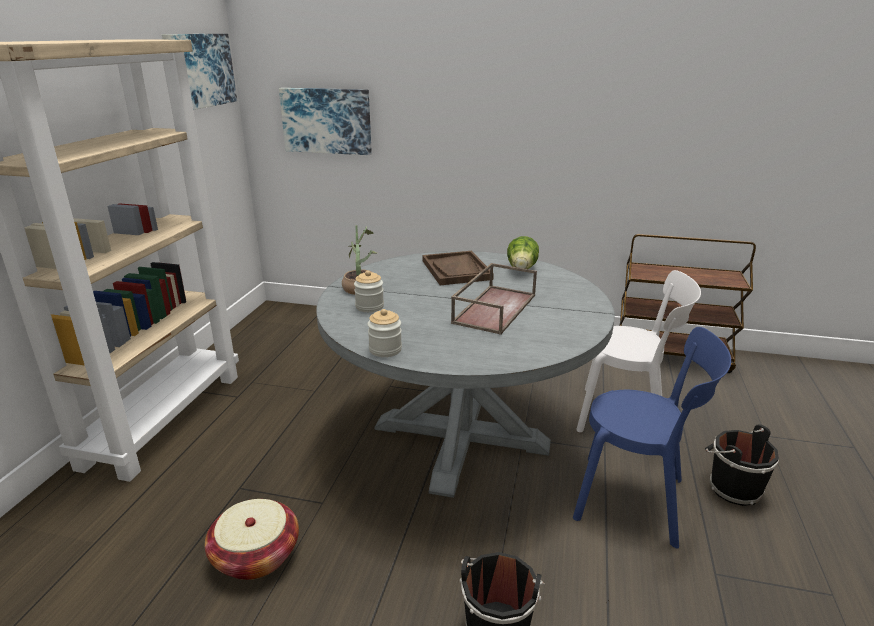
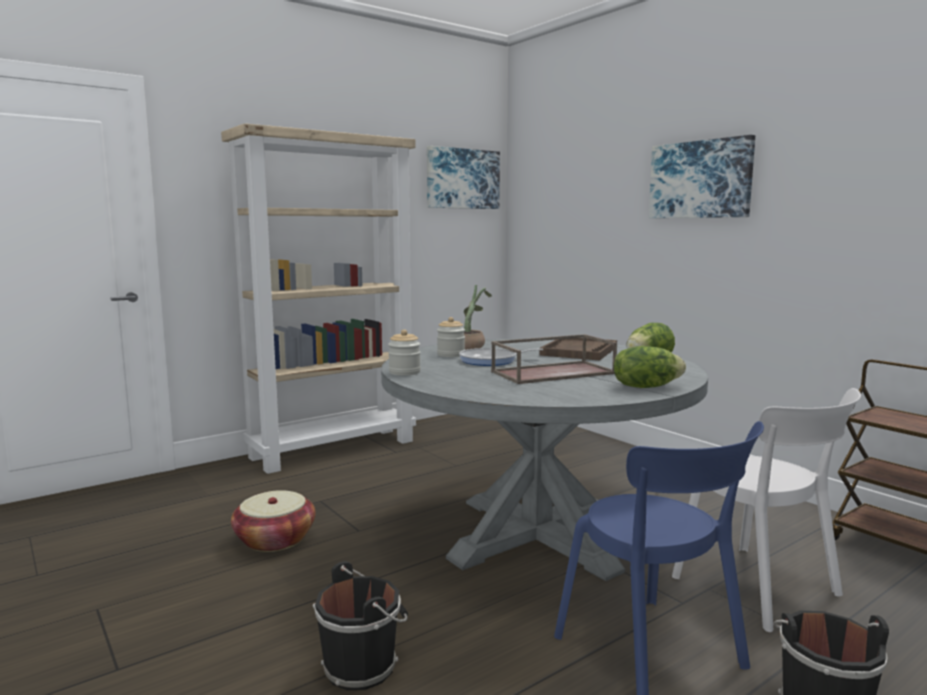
camera: 40 degrees right, 15 degrees down
picture [279,88,372,155] -> picture moved to [649,135,755,218]
none -> frying pan [459,348,543,366]
none -> lettuce [614,346,686,388]

